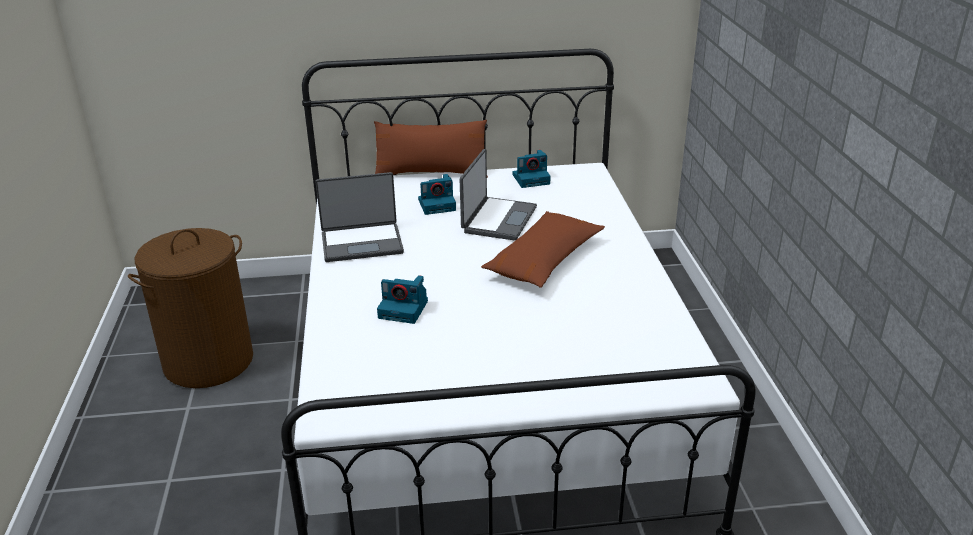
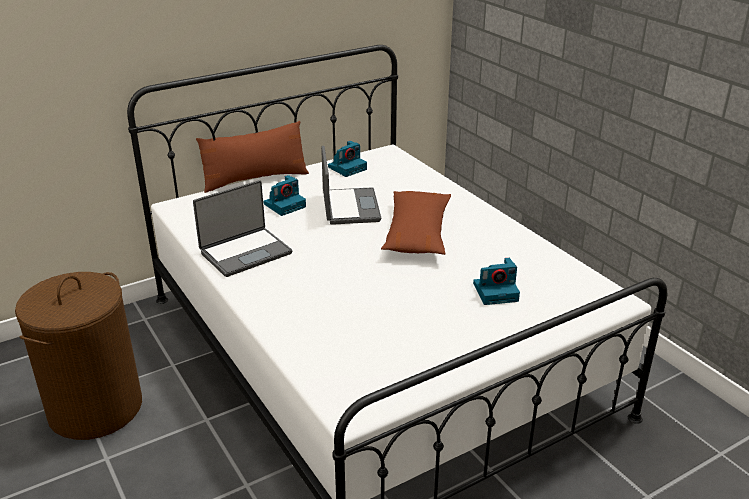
camera: 25 degrees left, 0 degrees up
camera [377,275,428,324] -> camera moved to [473,258,520,305]

